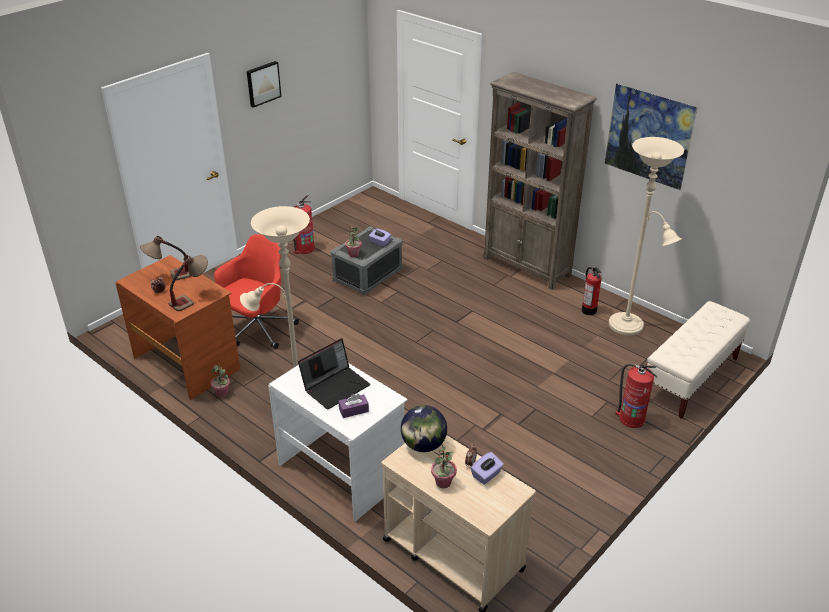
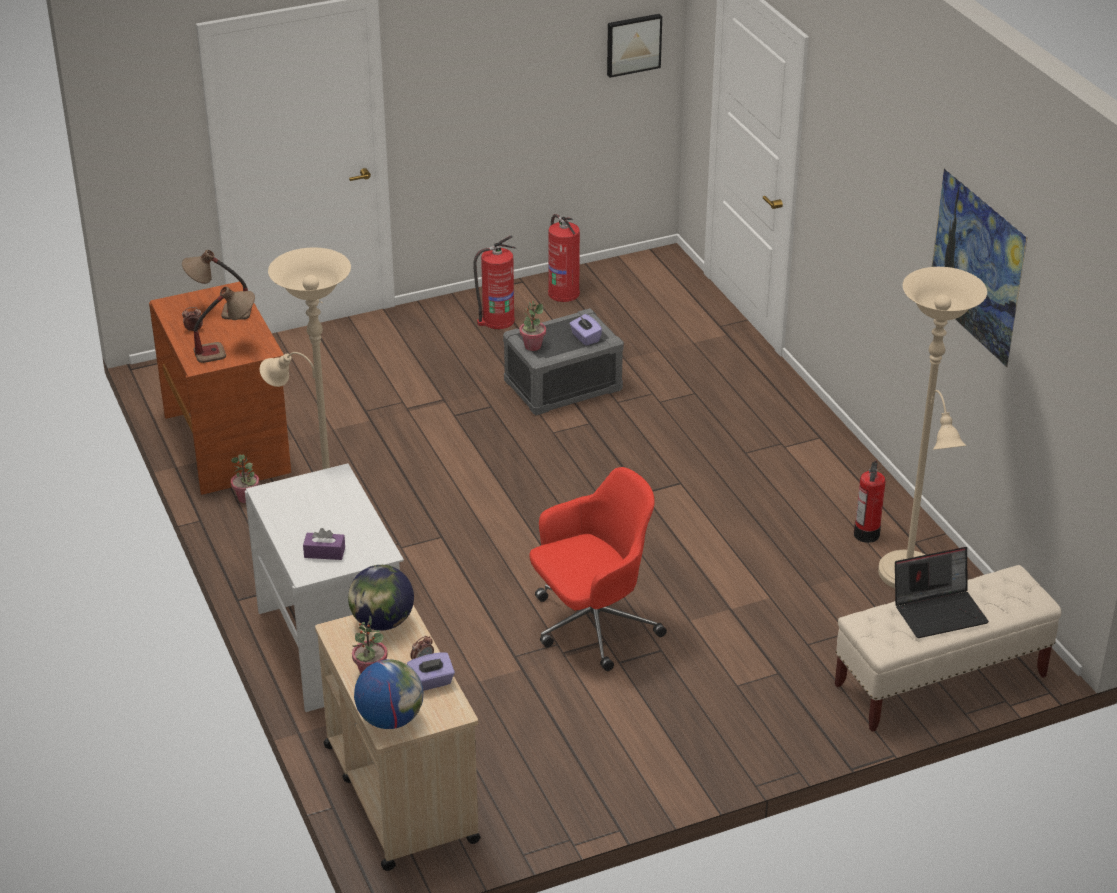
camera: 25 degrees right, 0 degrees up
red office chair [214,234,299,349] -> red office chair moved to [529,467,667,671]
picture [247,61,281,108] -> picture moved to [607,14,662,78]
laptop [298,338,370,409] -> laptop moved to [895,547,989,638]
brown bookcase [484,72,597,290] -> none
fire extinguisher [616,363,657,428] -> fire extinguisher moved to [548,214,580,302]
none -> globe [354,659,423,729]

